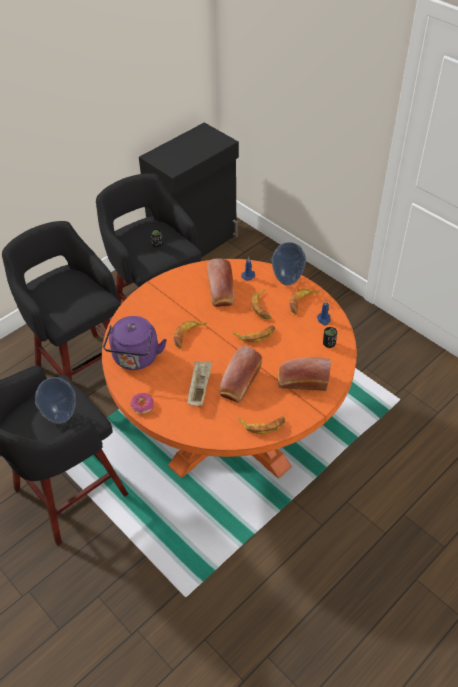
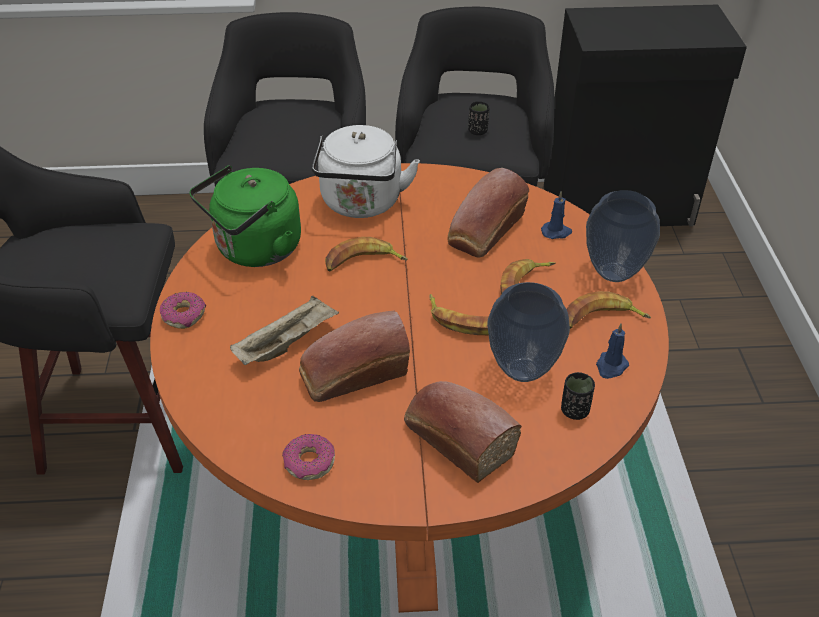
camera: 40 degrees right, 5 degrees down
vase [35,377,76,424] -> vase moved to [487,282,570,382]
purple kettle [103,316,167,370] -> green kettle [189,165,301,267]
banana [238,416,285,434] -> donut [282,434,335,480]
none -> white kettle [312,125,420,218]

